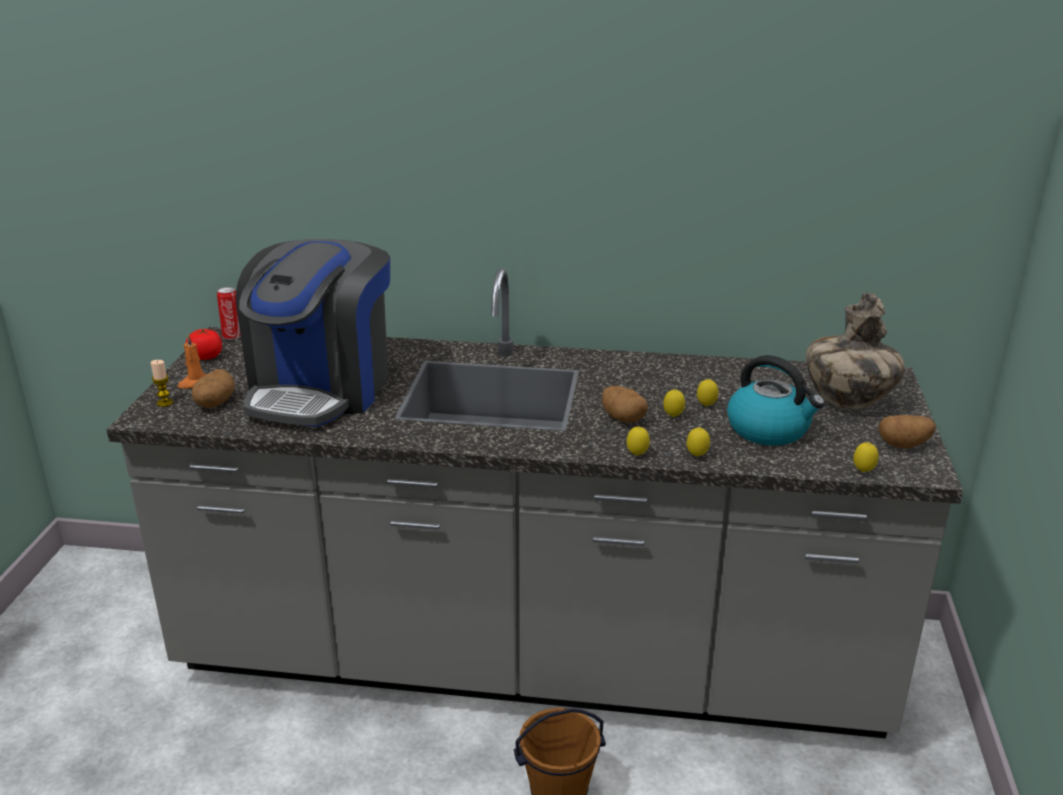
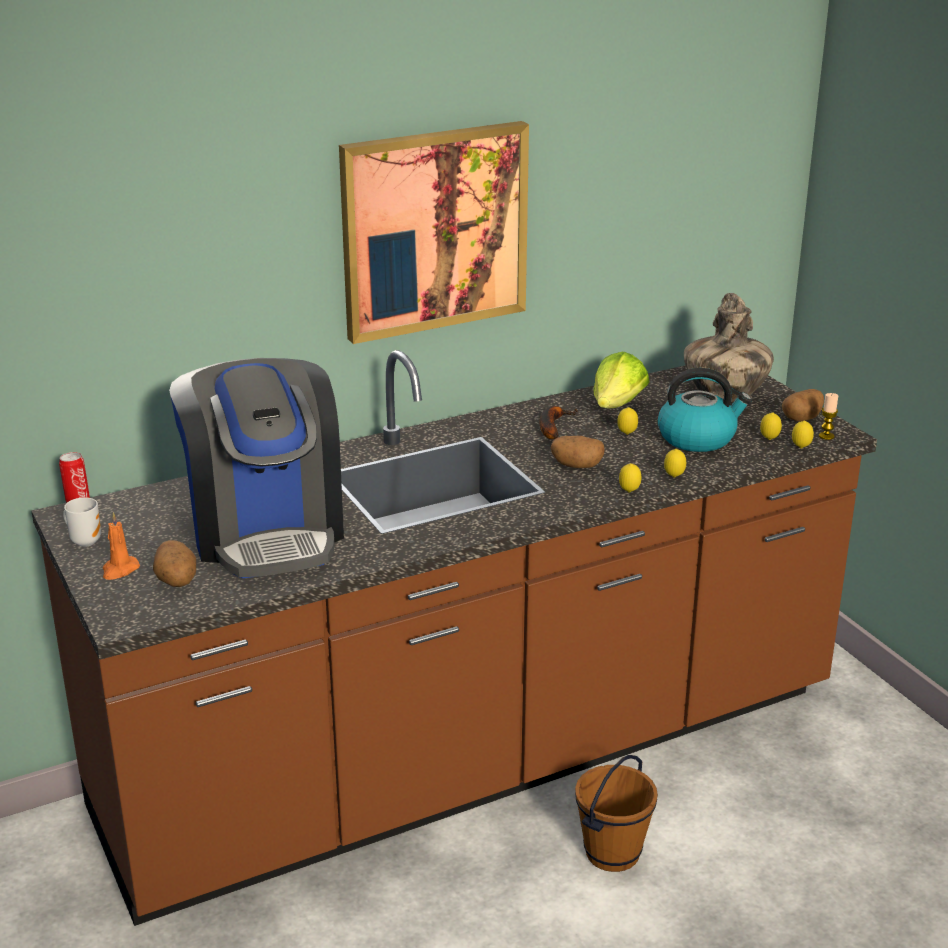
camera: 35 degrees left, 0 degrees up
grey counter [106,268,963,738] -> brown counter [31,350,877,926]
candle [150,360,173,407] -> candle moved to [819,393,838,440]
tomato [186,329,222,360] -> mug [63,497,101,547]
lemon [663,389,685,417] -> lemon moved to [760,412,782,440]
none -> picture [339,121,529,344]
none -> banana [540,406,578,439]
none -> lettuce [594,352,650,408]

